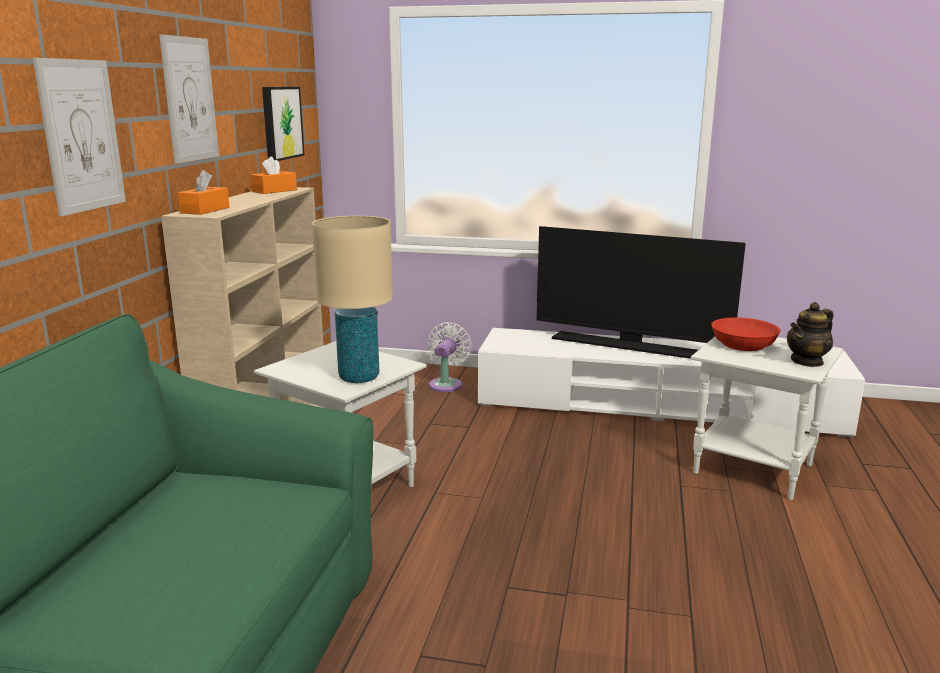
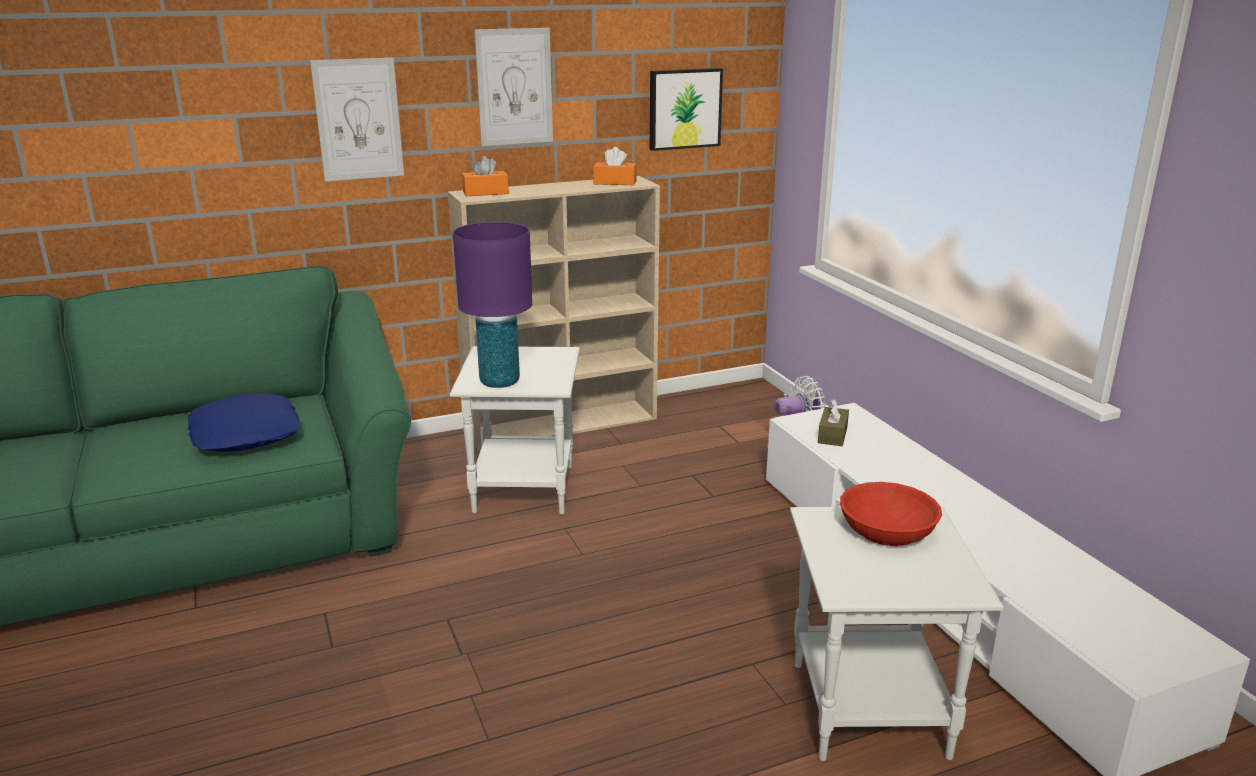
camera: 55 degrees right, 5 degrees up
beige table lamp [312,216,393,383] -> purple table lamp [453,222,532,388]
television [537,226,746,359] -> none
teapot [787,302,833,367] -> none
none -> blue pillow [188,393,300,452]
none -> brown tissue box [818,399,849,446]

